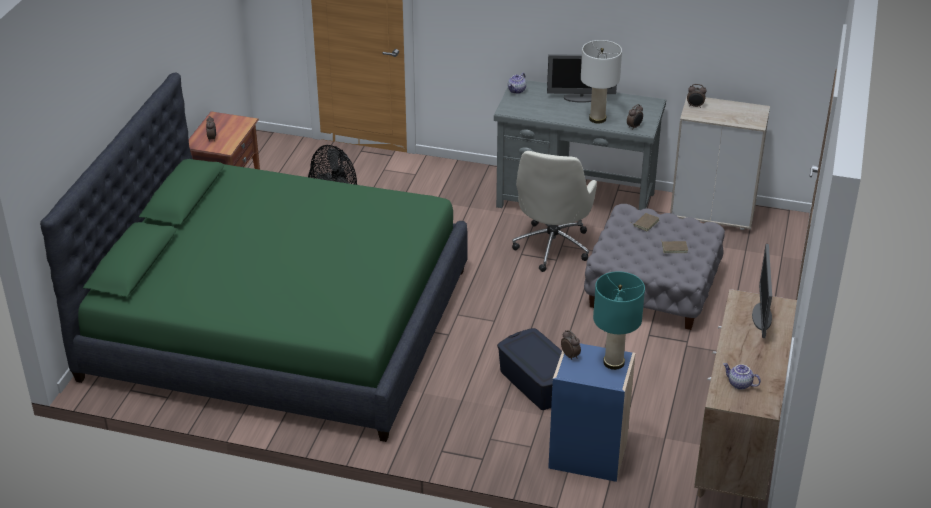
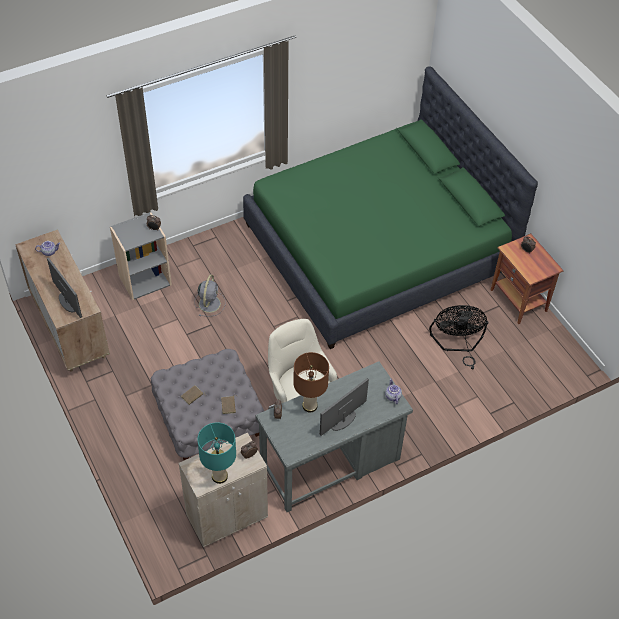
camera: 135 degrees right, 15 degrees up
blue storage box [497,328,562,410] -> grey fan [194,274,226,317]
blue bookcase [548,343,635,482] -> grey bookcase [110,212,172,300]
white table lamp [581,40,622,123] -> brown table lamp [293,352,329,412]
turquoise table lamp [593,271,645,370] -> turquoise table lamp moved to [197,422,236,484]

